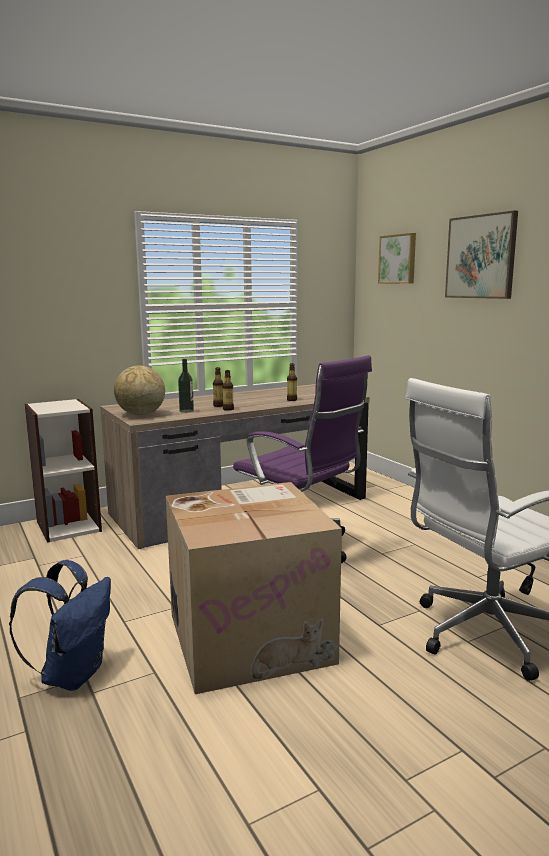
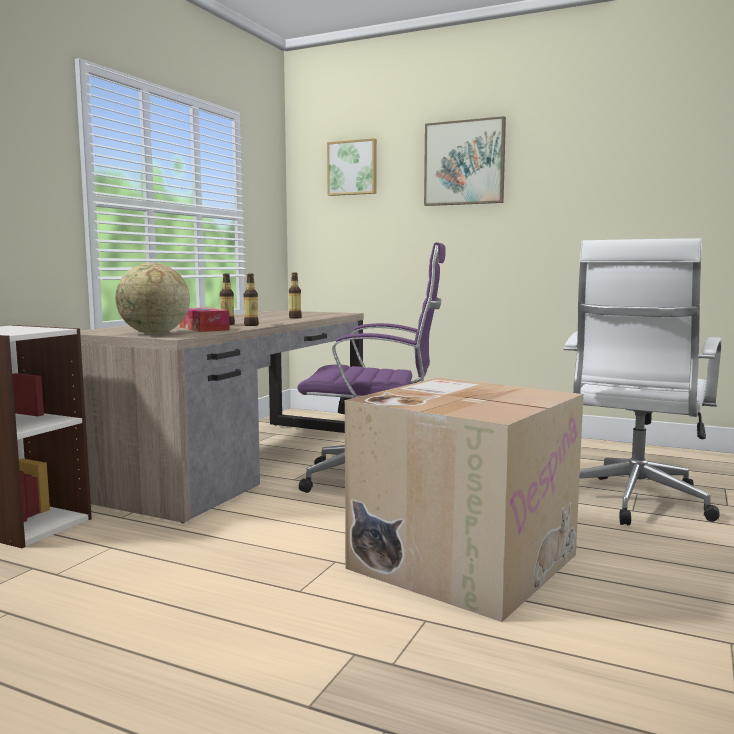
camera: 35 degrees left, 5 degrees down
blue backpack [9,560,111,691] -> none
bottle [178,359,194,413] -> tissue box [180,308,230,332]

